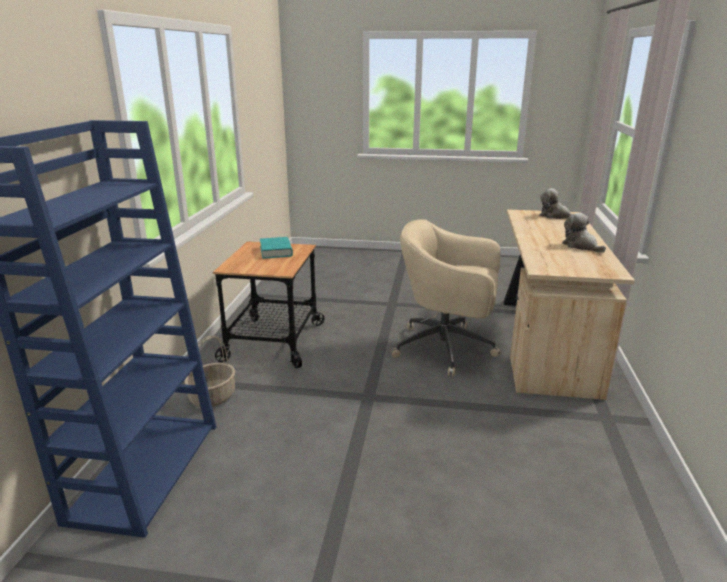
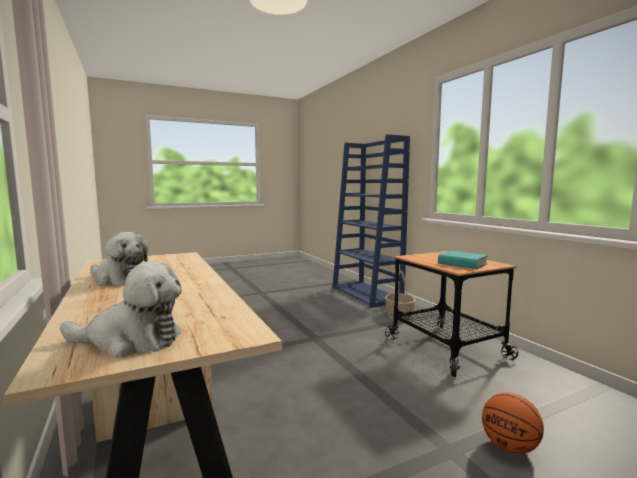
camera: 145 degrees right, 15 degrees down
beige office chair [391,219,501,377] -> none
none -> basketball [482,393,544,454]

